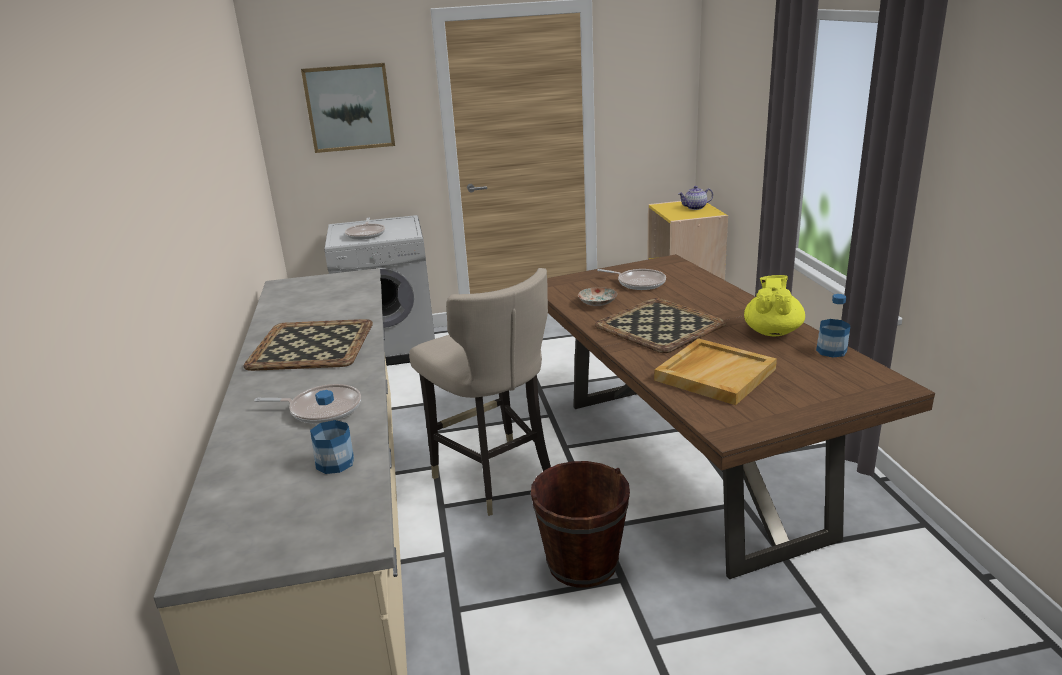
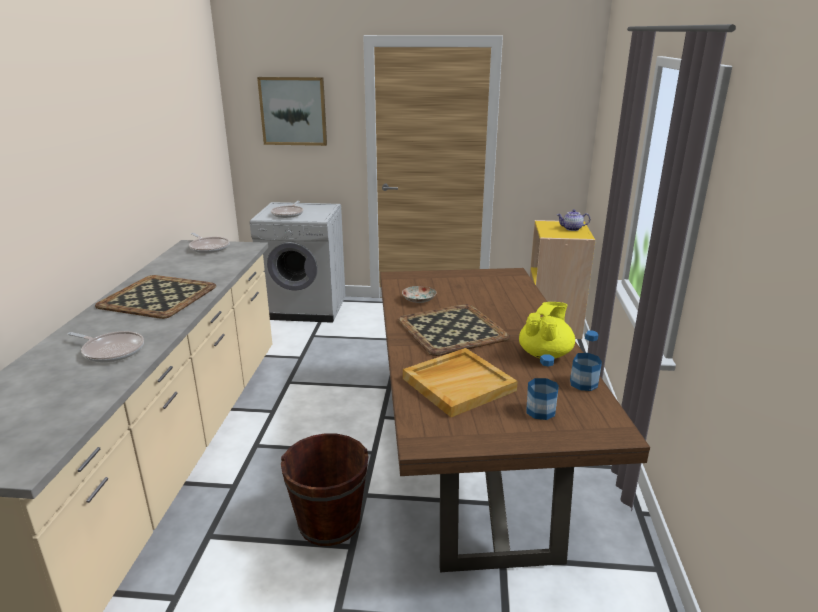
camera: 15 degrees right, 0 degrees up
bottle [310,390,354,474] -> bottle moved to [526,354,559,420]
beige stool [409,268,551,516] -> none
frying pan [597,269,666,290] -> frying pan moved to [189,233,230,253]

